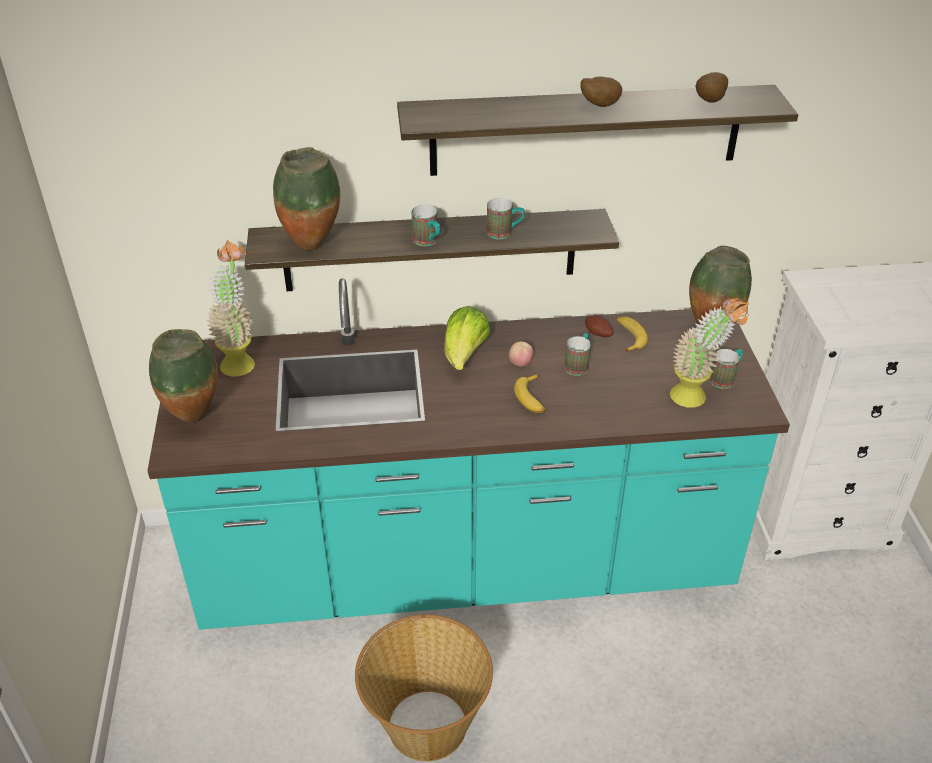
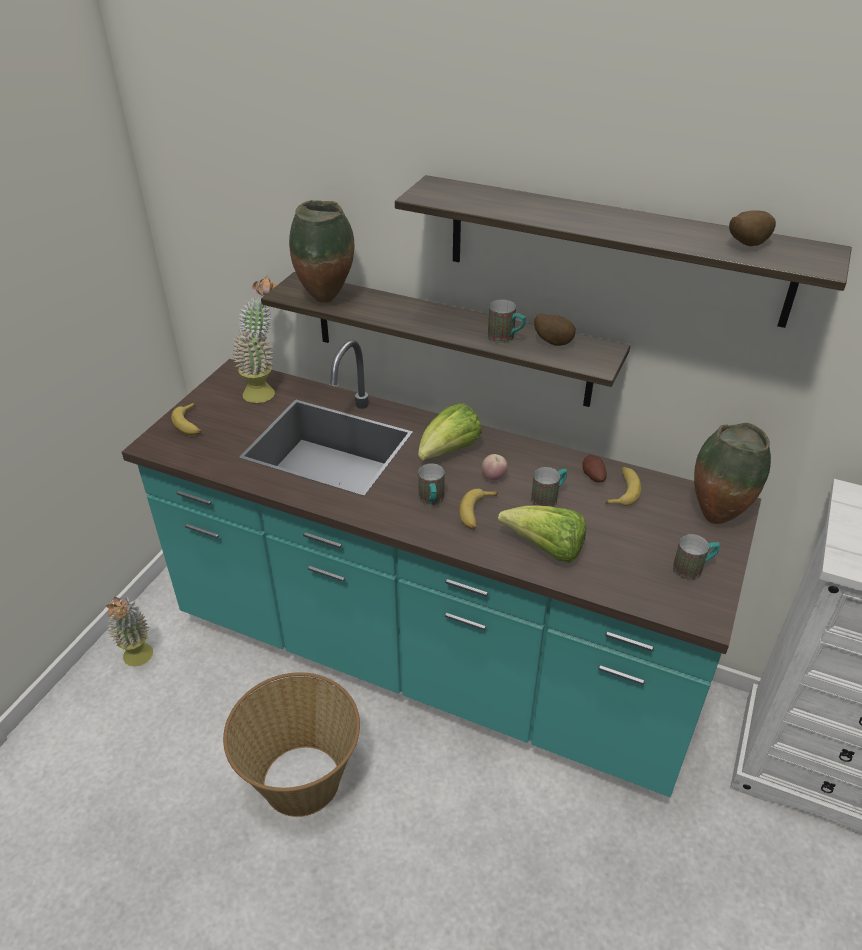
camera: 30 degrees right, 0 degrees up
vase [149,329,218,423] -> banana [171,402,201,436]
mug [412,205,440,246] -> mug moved to [418,463,445,506]
potato [580,76,622,107] -> potato moved to [534,313,576,346]
potted plant [670,298,749,408] -> potted plant moved to [106,597,153,667]
none -> lettuce [498,506,586,563]

